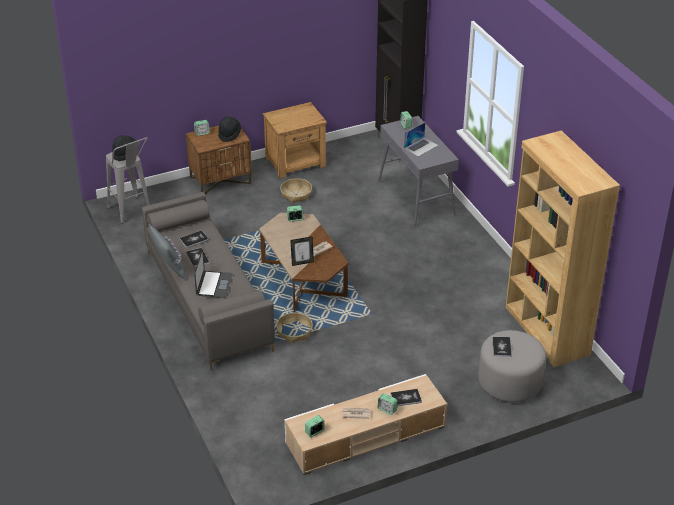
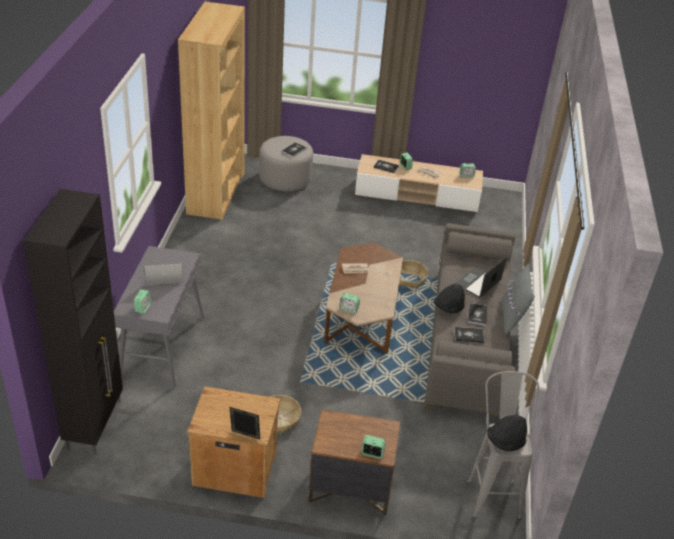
camera: 150 degrees left, 0 degrees up
black hat [218,117,241,142] -> black hat moved to [434,284,465,313]
picture frame [290,236,314,266] -> picture frame moved to [229,407,260,439]

